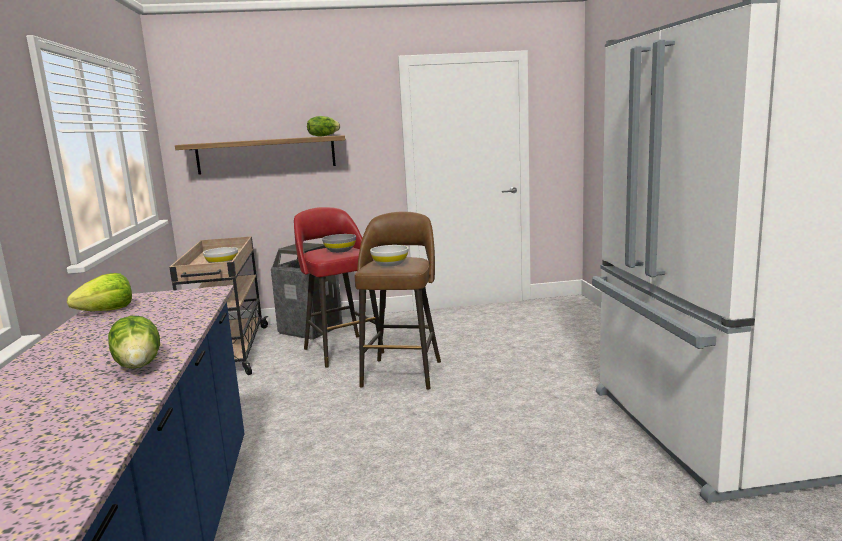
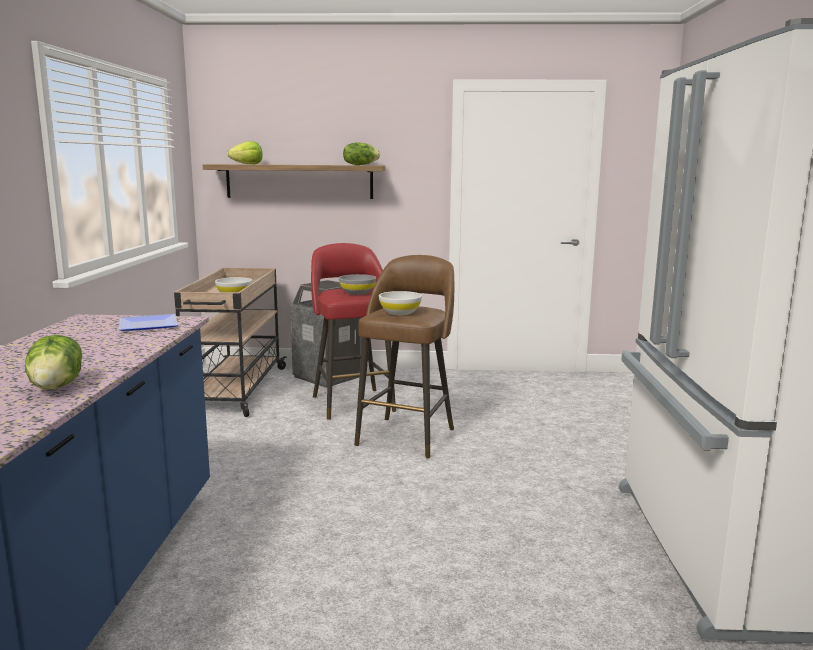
camera: 10 degrees right, 0 degrees up
lettuce [67,273,132,311] -> lettuce moved to [227,141,262,164]
none -> plate [119,314,178,331]

